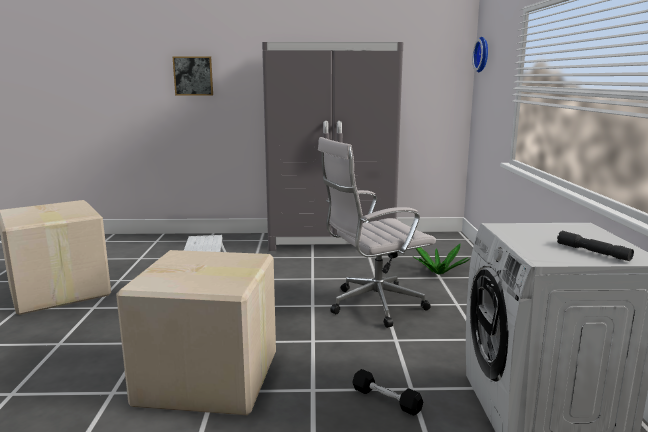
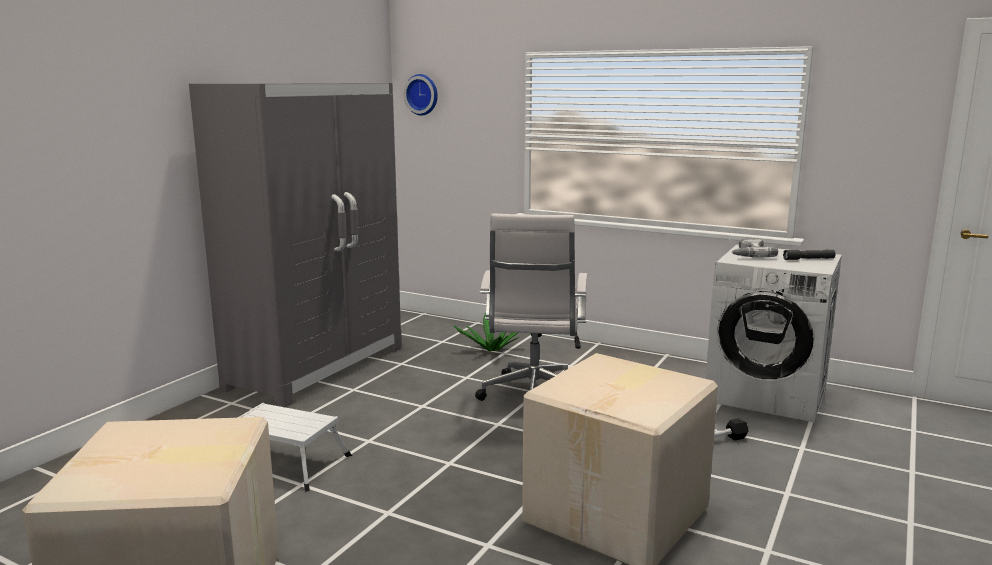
camera: 60 degrees left, 0 degrees up
picture [172,56,213,96] -> none
none -> power drill [732,238,778,257]

